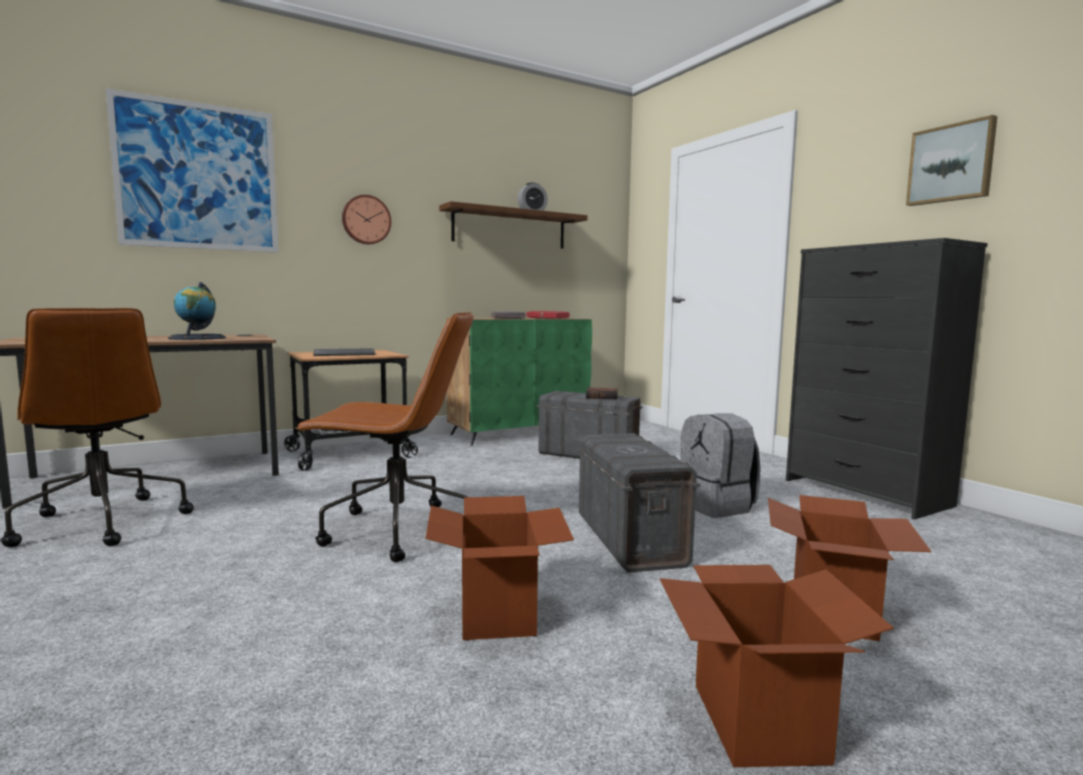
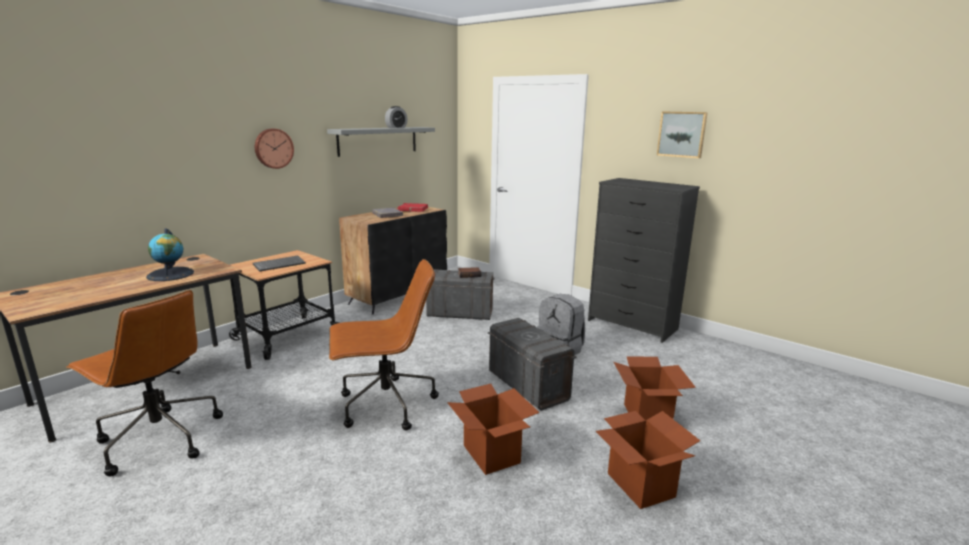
camera: 20 degrees left, 10 degrees up
picture [106,88,278,252] -> none
brown shelf [439,201,588,249] -> grey shelf [327,127,435,157]
green cabinet [446,318,592,446] -> black cabinet [339,207,447,315]

